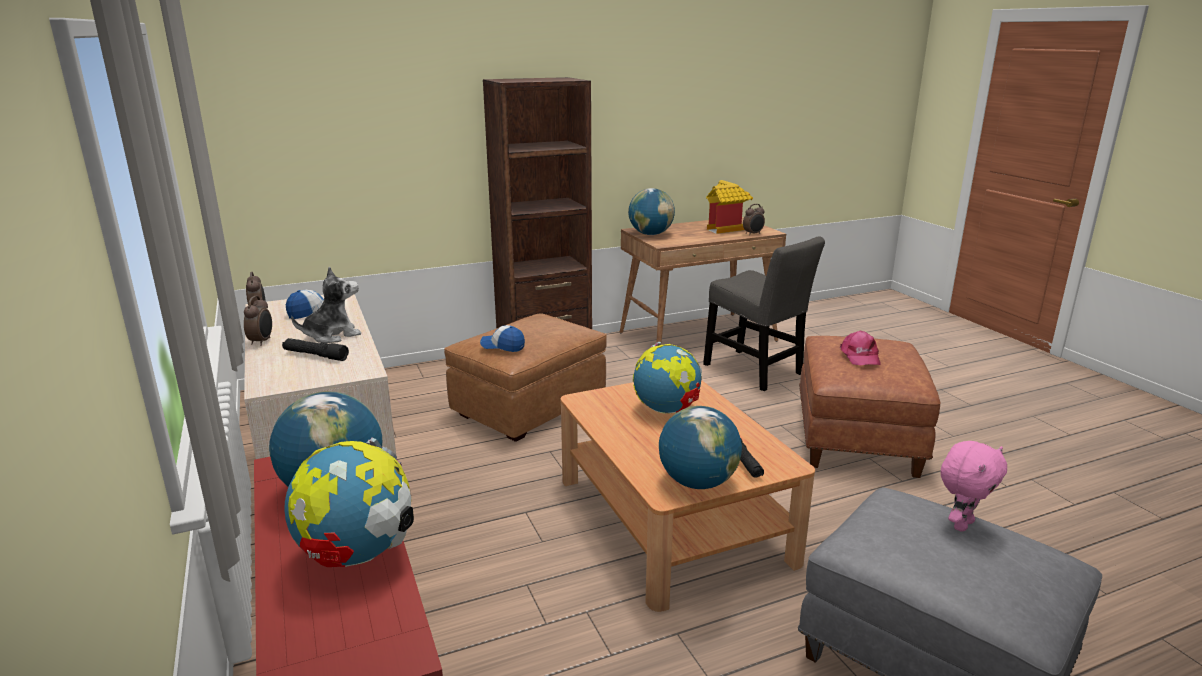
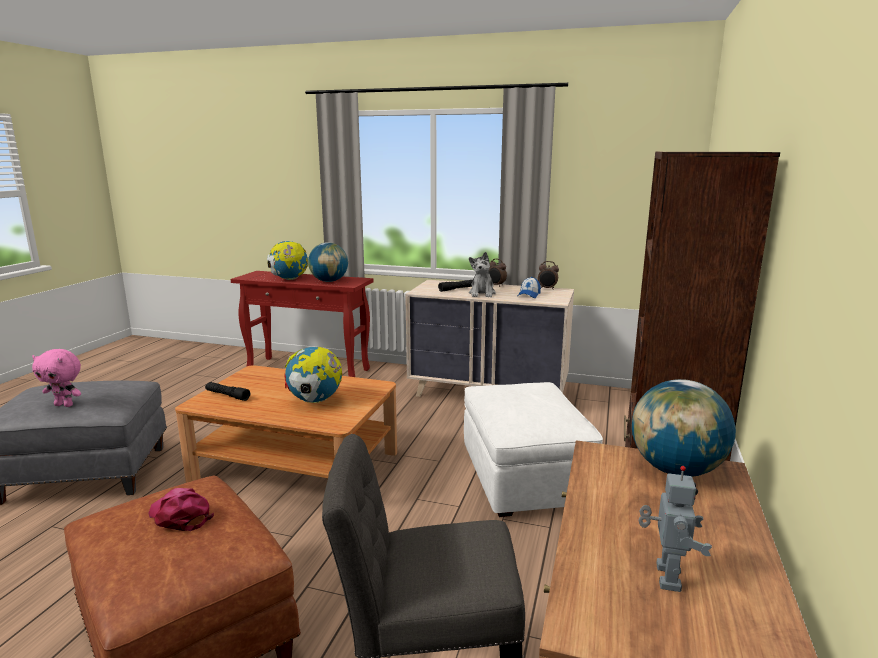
camera: 130 degrees right, 5 degrees down
brown ottoman [444,313,607,442] -> white ottoman [464,382,603,517]
cap [480,325,525,352] -> none
globe [659,406,742,489] -> none
toy house [706,180,753,234] -> toy robot [638,466,712,592]
alarm clock [743,204,765,235] -> none
pink plush toy [941,441,1007,532] -> pink plush toy turned 75 degrees counterclockwise [32,349,81,407]

